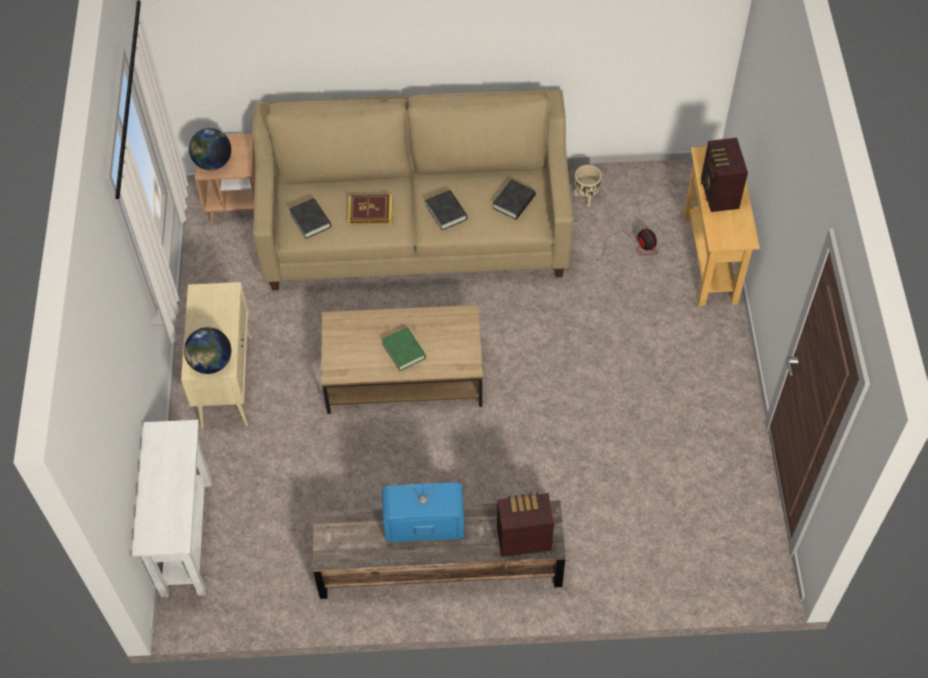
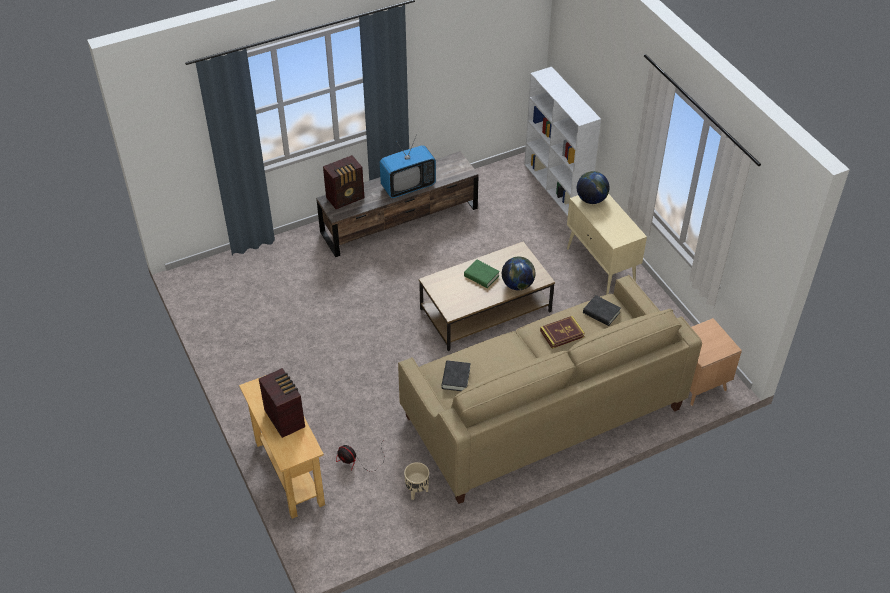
camera: 155 degrees right, 10 degrees down
white console table [132,420,212,597] -> white bookcase [524,67,601,216]
globe [189,128,231,170] -> globe moved to [502,256,535,291]
black book [425,190,468,230] -> none

